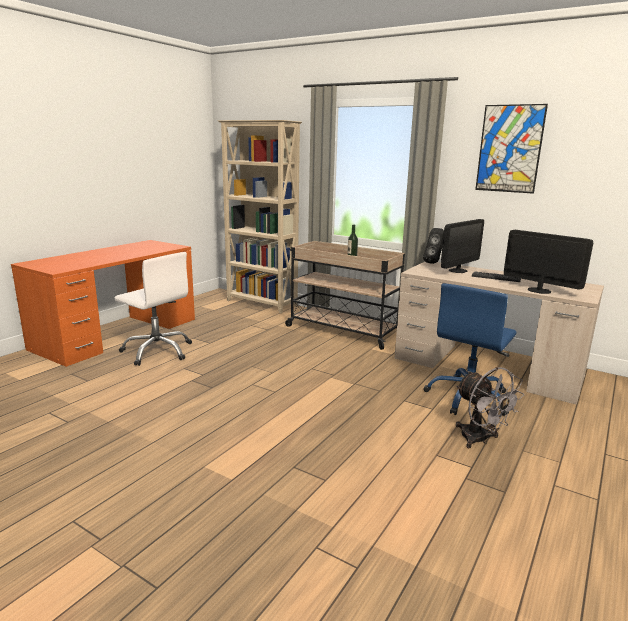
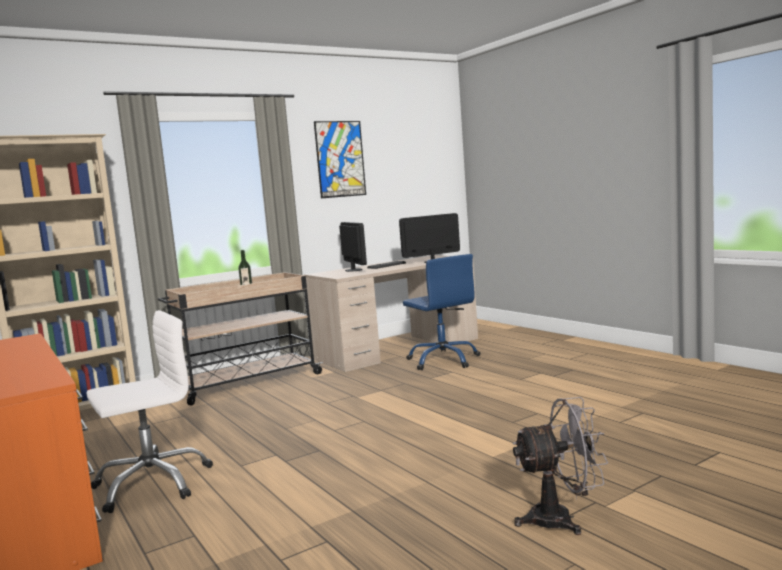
camera: 65 degrees left, 10 degrees down
black speaker [423,228,444,264] -> none
grey fan [456,367,524,448] -> grey fan moved to [512,397,608,535]

